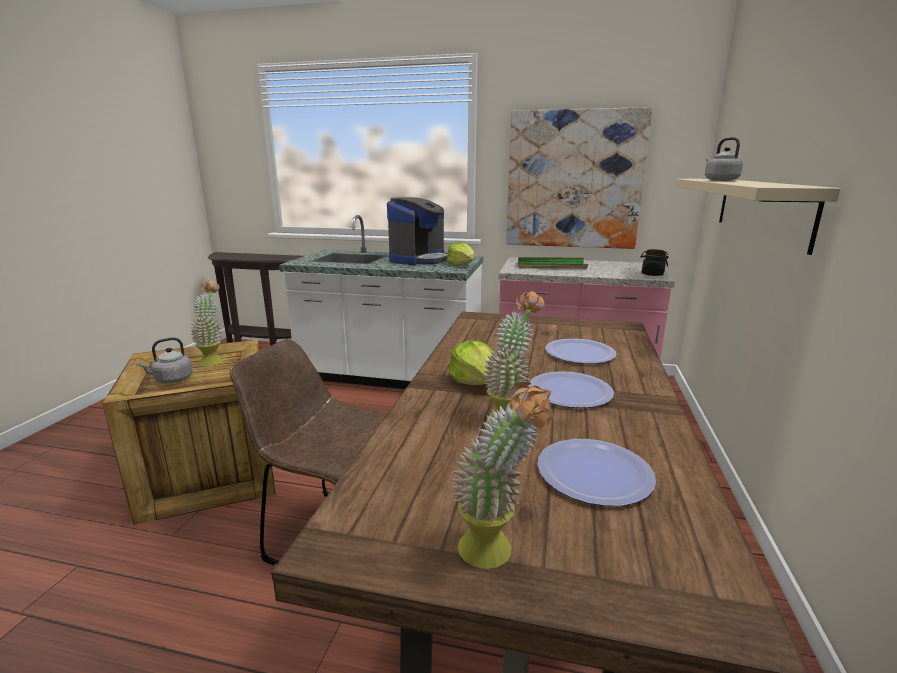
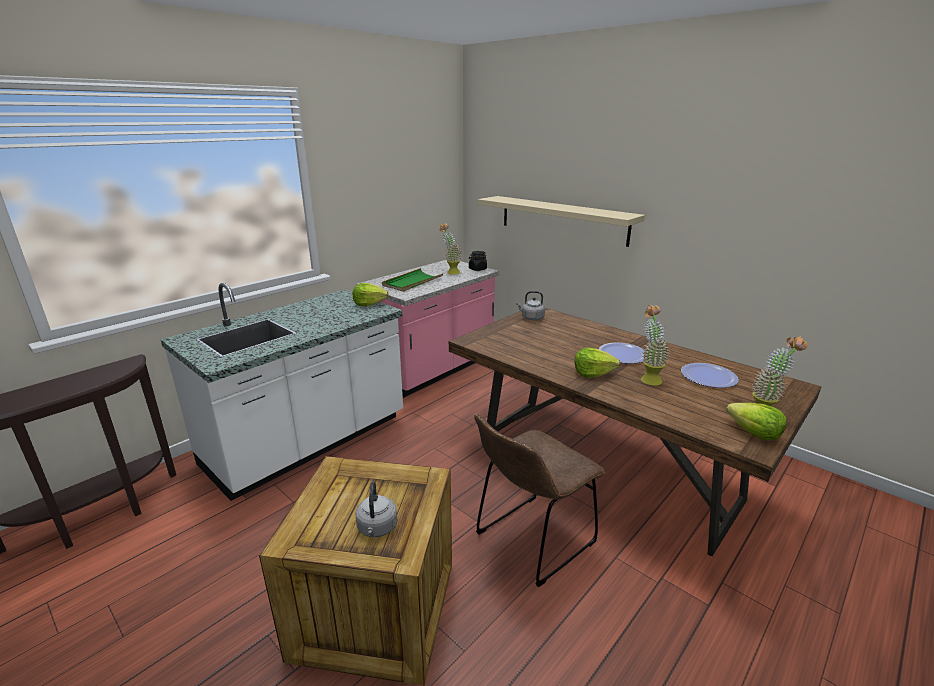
camera: 60 degrees left, 5 degrees up
potted plant [190,280,223,366] -> potted plant moved to [440,223,461,275]
coffee machine [387,197,448,265] -> none
picture [506,107,653,249] -> none
plate [545,339,617,364] -> none
grey kettle [705,137,743,181] -> grey kettle moved to [516,291,545,320]
none -> lettuce [726,403,787,440]

